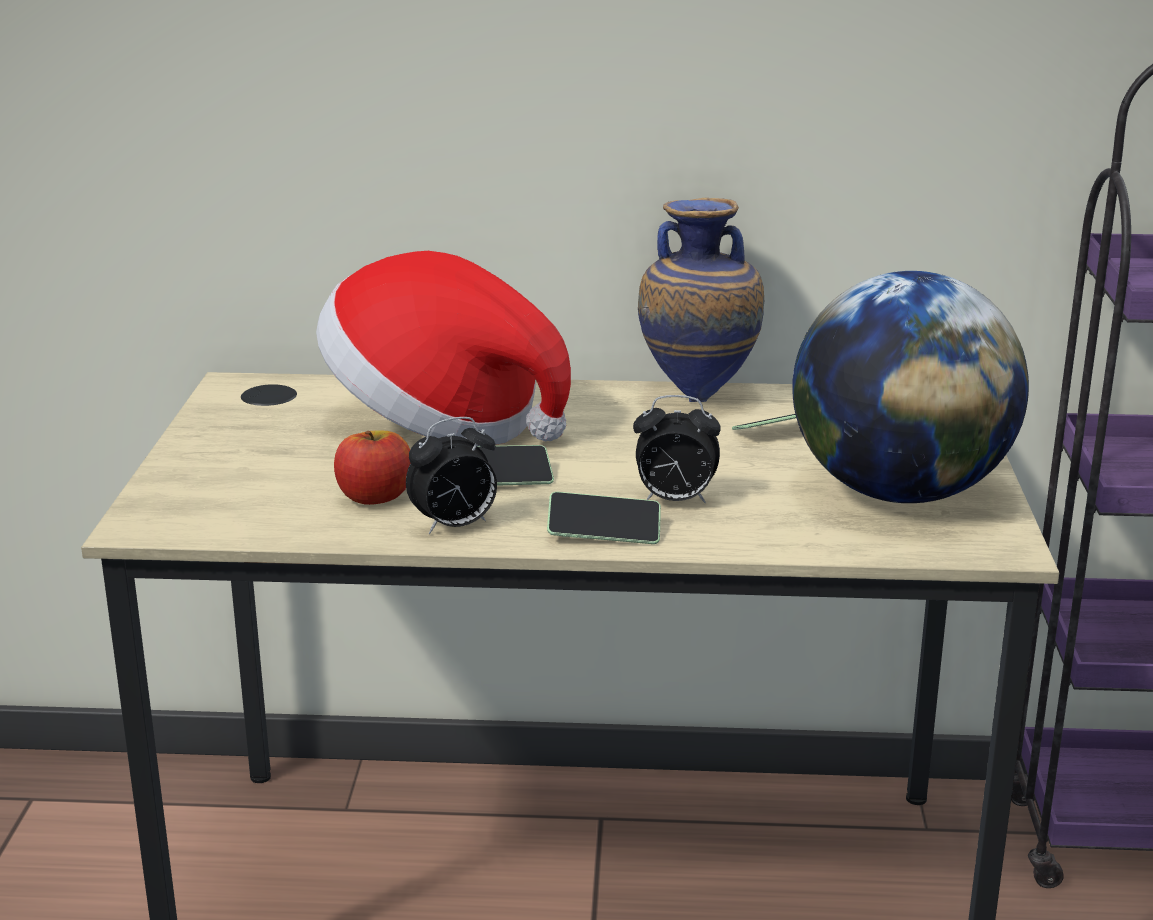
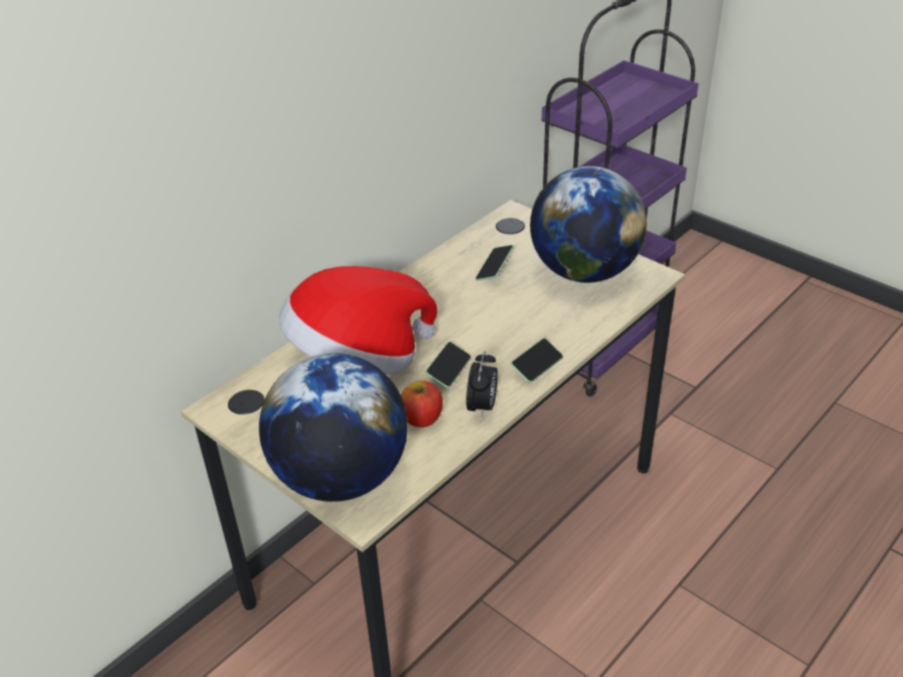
camera: 50 degrees left, 15 degrees up
alarm clock [633,395,721,504] -> none
vase [638,198,764,402] -> none
none -> globe [259,353,408,502]

